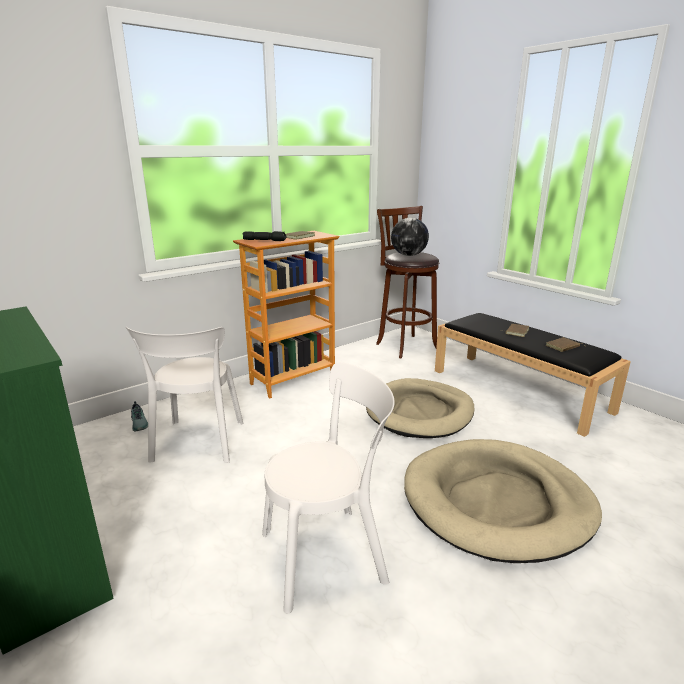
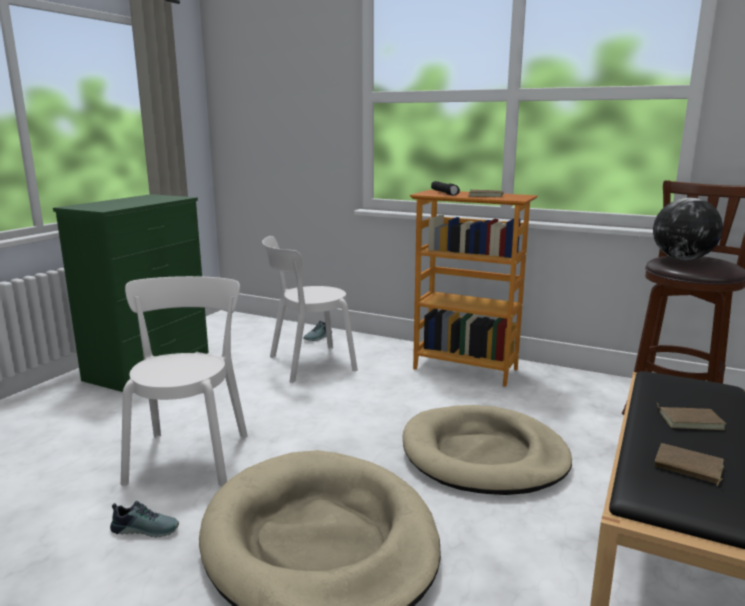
camera: 65 degrees right, 5 degrees down
white chair [262,362,395,614] -> white chair turned 135 degrees counterclockwise [121,276,248,486]
none -> shoe [110,501,179,537]

